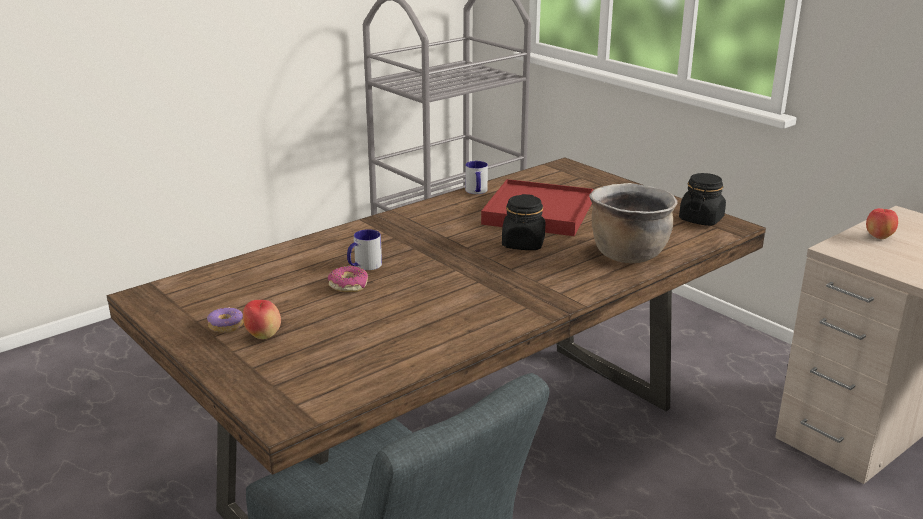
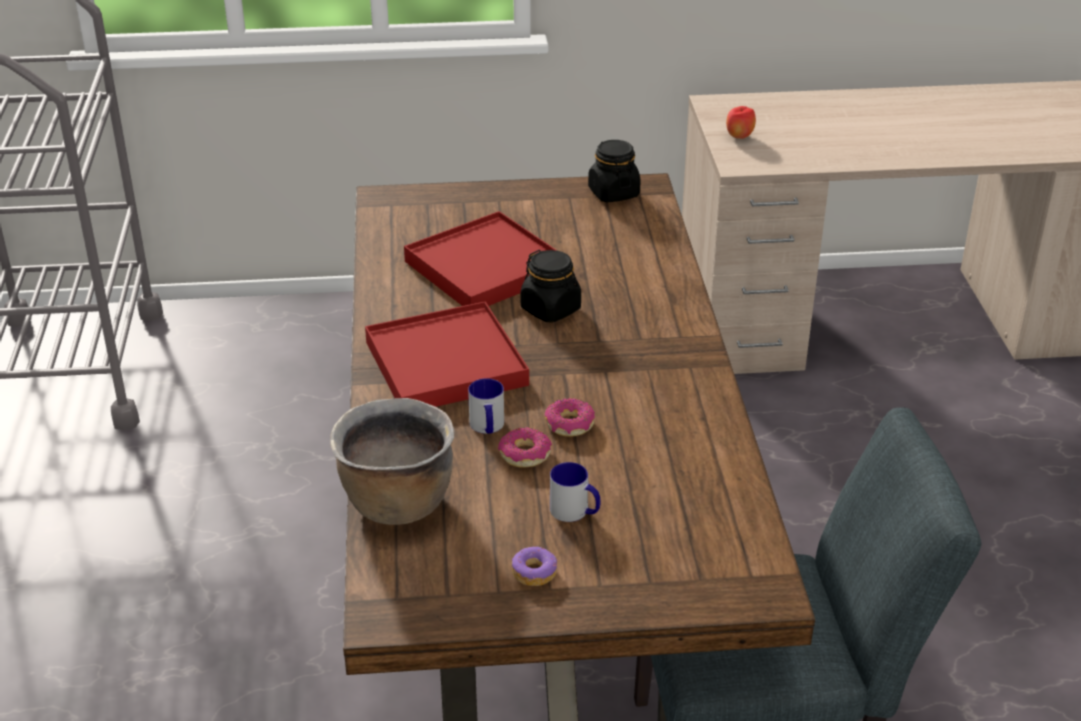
camera: 55 degrees left, 10 degrees up
apple [243,300,281,339] -> none
mug [465,161,488,194] -> mug moved to [550,462,601,522]
brown cooking pot [589,183,678,263] -> brown cooking pot moved to [330,398,455,525]
none -> red tray [365,301,529,407]
none -> donut [545,398,595,437]

